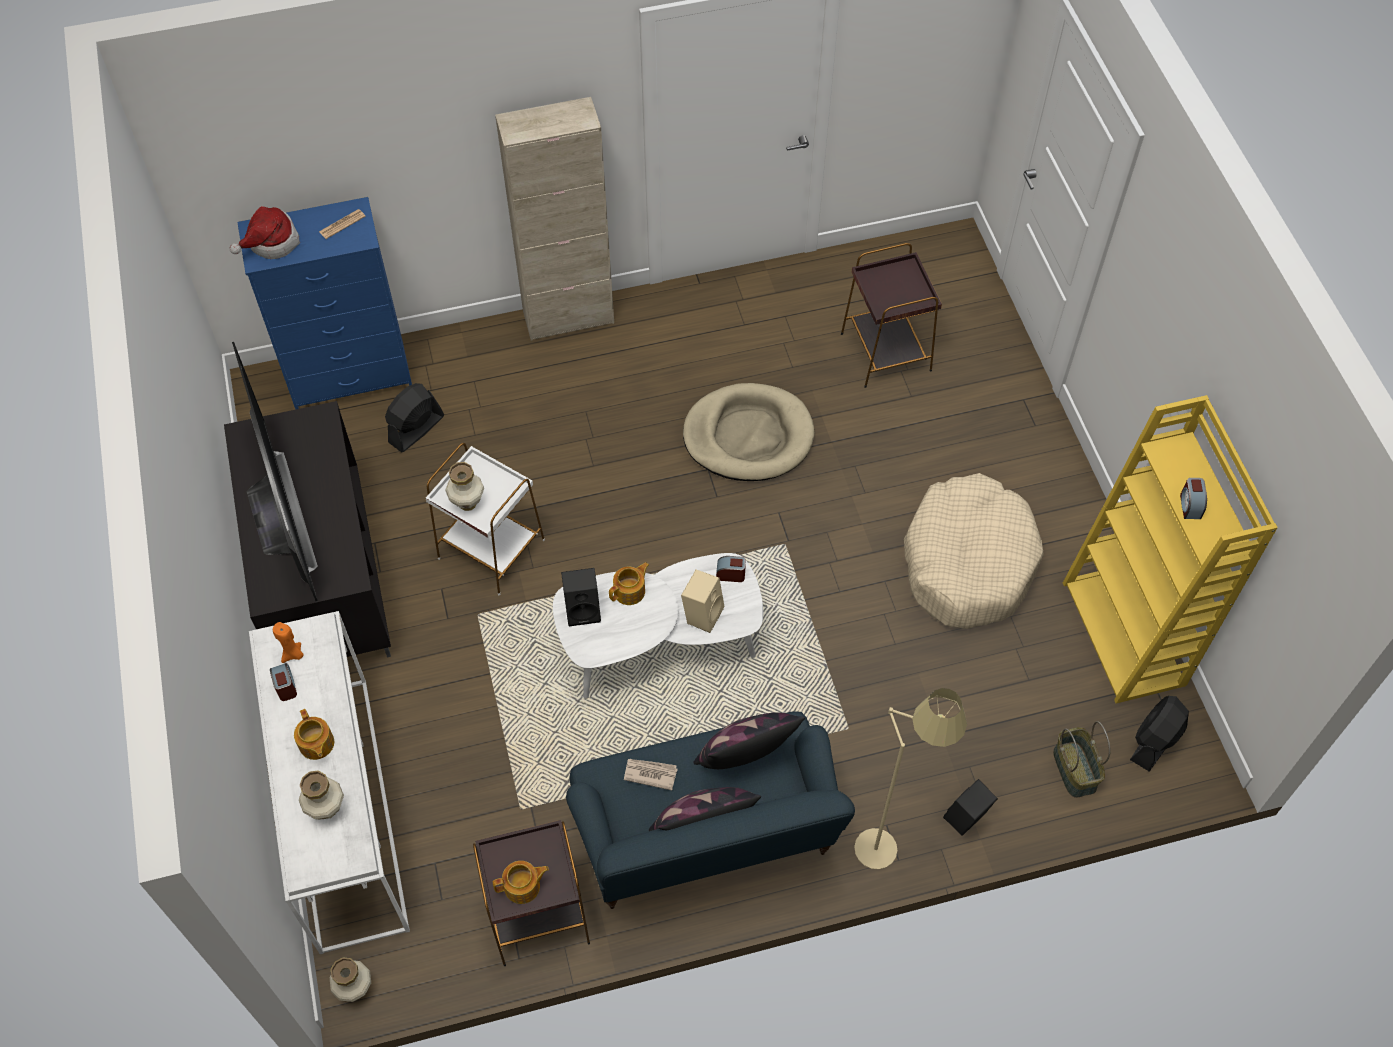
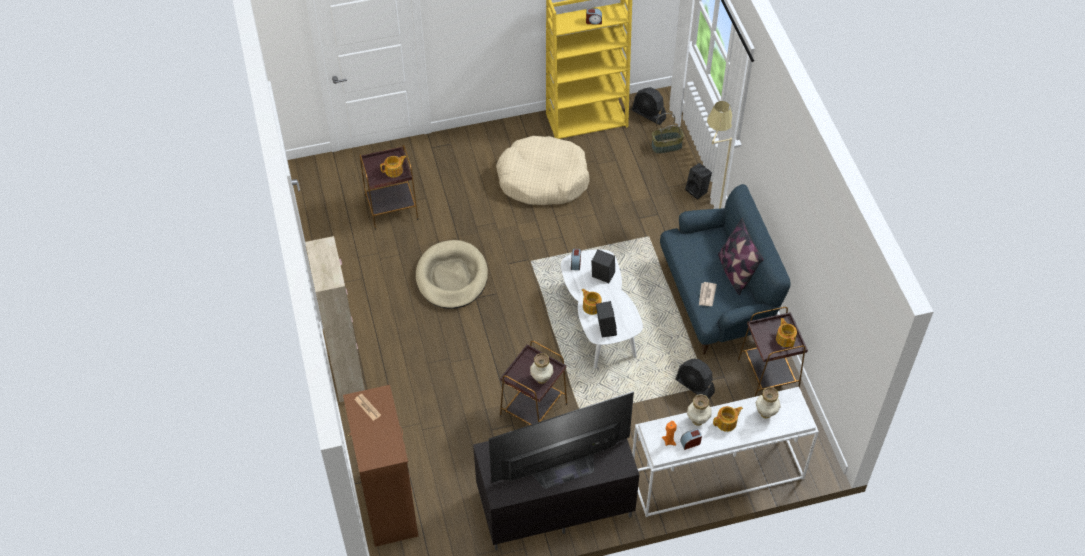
camera: 90 degrees left, 5 degrees down
hat [230,206,300,259] -> none
blue dresser [237,197,412,410] -> brown dresser [343,385,418,547]
vase [330,957,371,1002] -> vase moved to [687,394,712,426]
black fan [385,383,444,453] -> black fan moved to [676,359,715,399]
white side table [426,443,545,595] -> brown side table [500,341,567,425]
beige speaker [681,570,725,633] -> black speaker [591,250,615,283]
pillow [693,712,805,769] -> none
none -> teapot [380,155,406,178]

